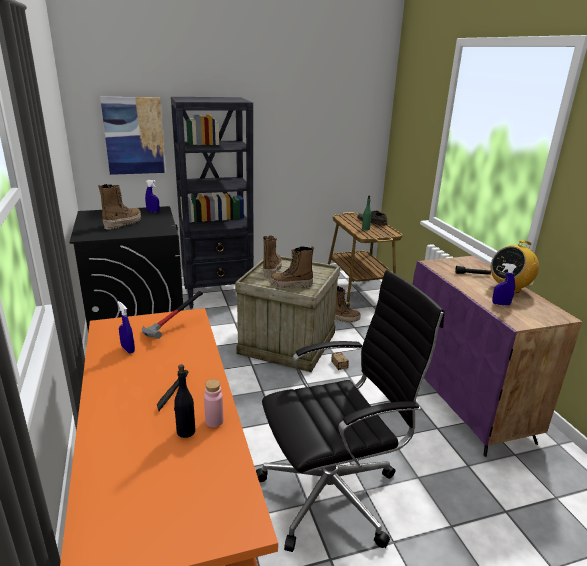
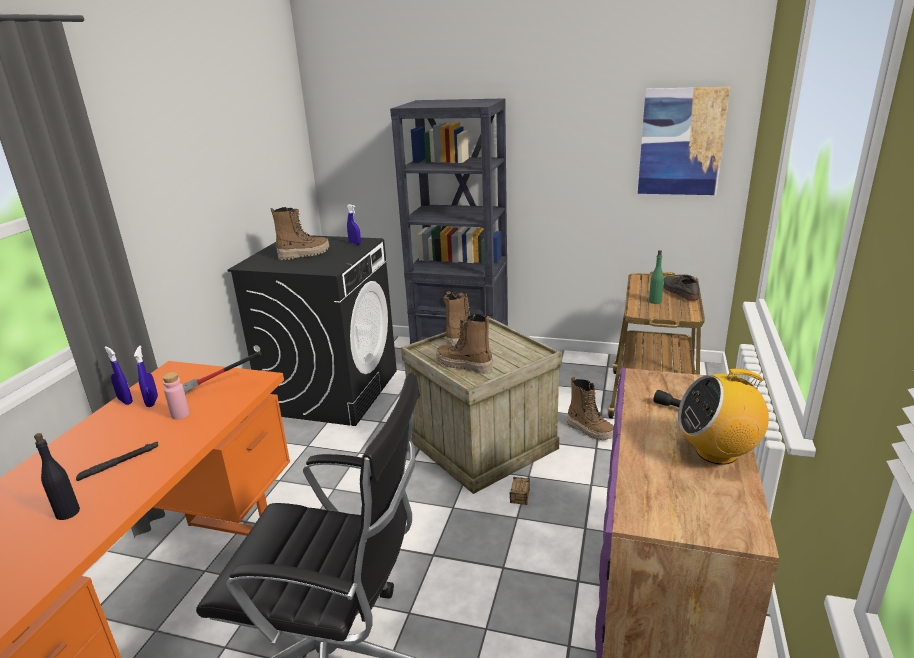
camera: 35 degrees right, 0 degrees up
picture [100,97,166,175] -> picture moved to [638,87,730,195]
pink bottle [204,379,223,427] -> pink bottle moved to [162,372,190,419]
blue spray bottle [492,263,516,306] -> blue spray bottle moved to [104,346,133,405]

